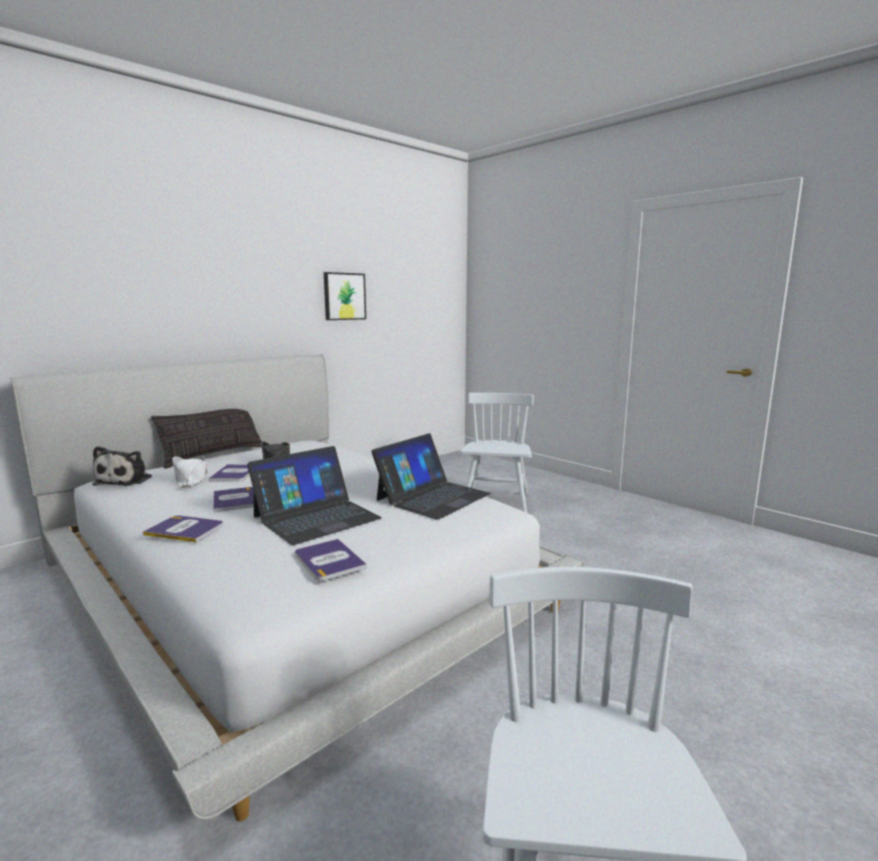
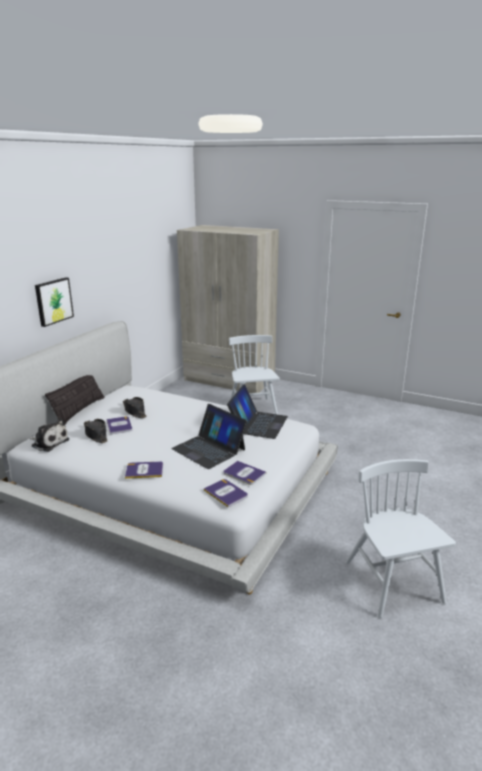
camera: 20 degrees left, 10 degrees up
plush toy [93,446,152,486] -> plush toy turned 45 degrees counterclockwise [30,418,69,452]
white hat [172,456,207,488] -> black hat [84,419,107,443]
book [213,487,254,512] -> book moved to [204,479,248,508]
laptop [247,446,382,545] -> laptop turned 105 degrees clockwise [171,404,248,469]
picture [324,272,366,320] -> picture moved to [35,277,74,327]
none -> beige wardrobe [177,225,279,393]

